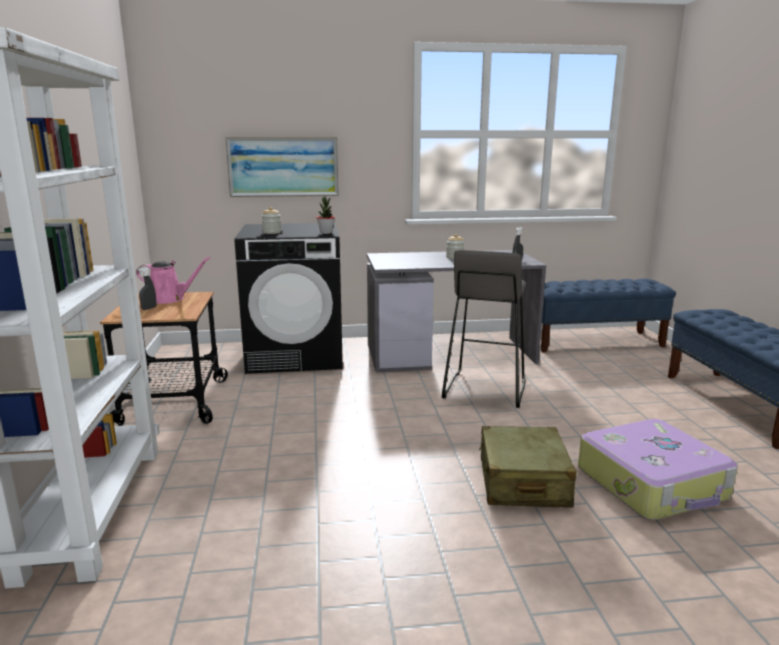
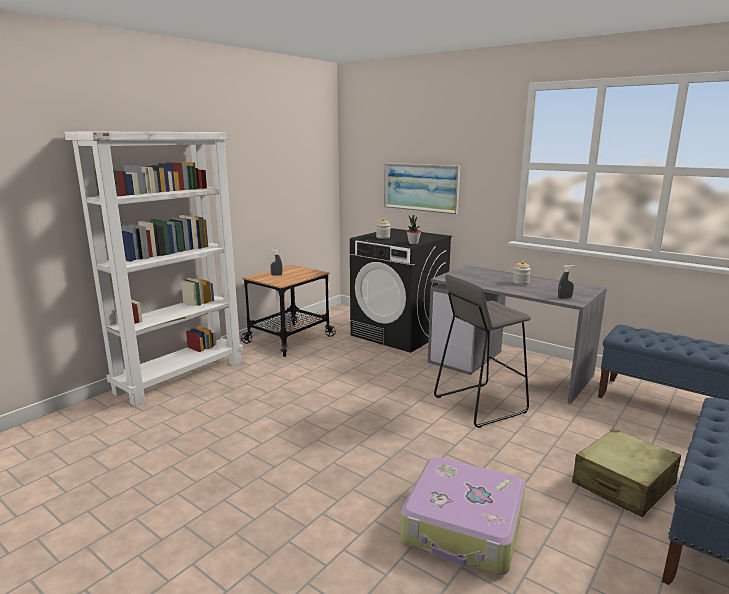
camera: 45 degrees right, 0 degrees up
pink watering can [136,257,210,304] -> none
beige suitcase [479,426,577,507] -> beige suitcase moved to [572,429,681,517]

